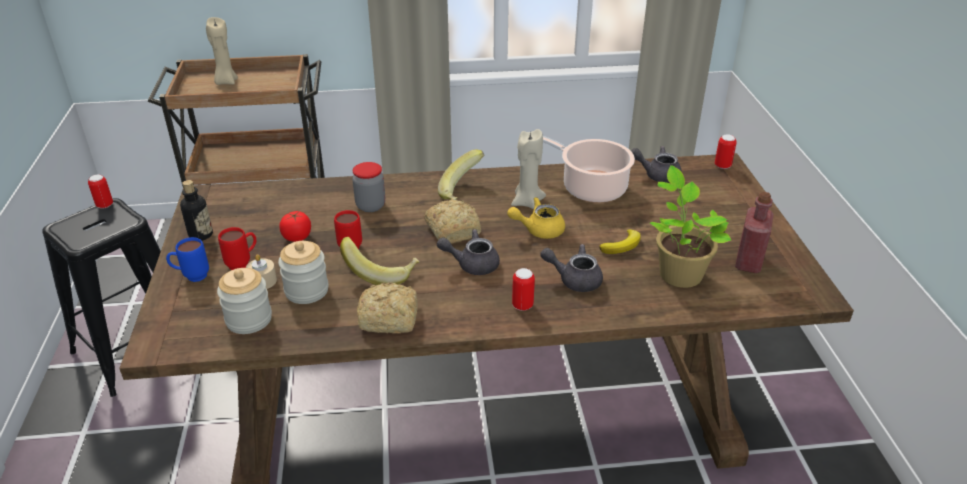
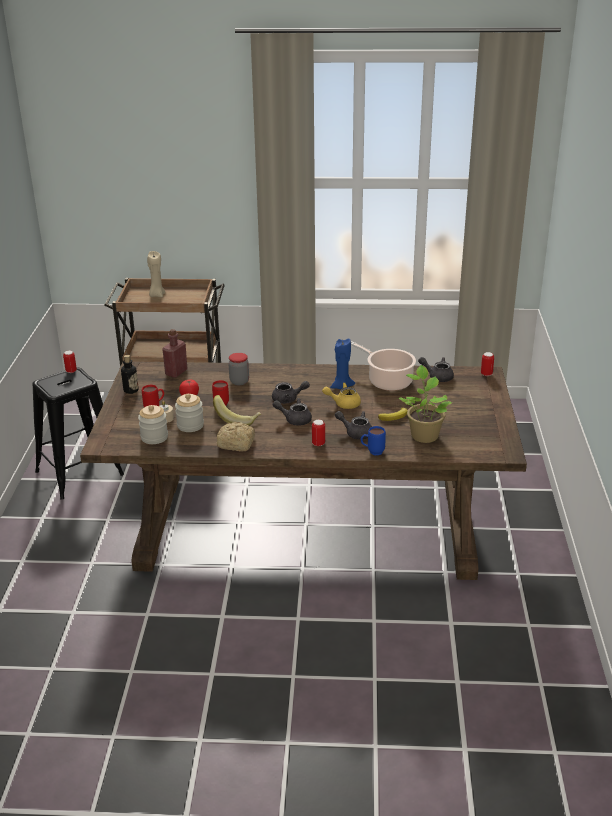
camera: 10 degrees right, 5 degrees down
blue mug [166,237,209,282] -> blue mug moved to [361,426,386,455]
bread [424,199,481,244] -> grey teapot [272,381,310,404]
banana [438,149,484,200] -> none
beige candle [511,129,546,209] -> blue candle [330,338,355,389]
red bottle [735,192,773,273] -> red bottle moved to [162,329,188,378]

